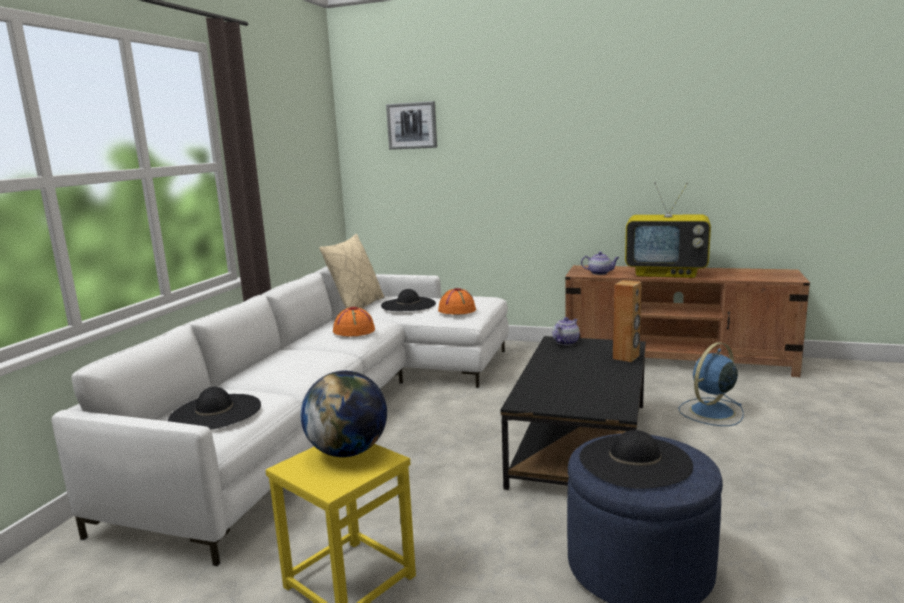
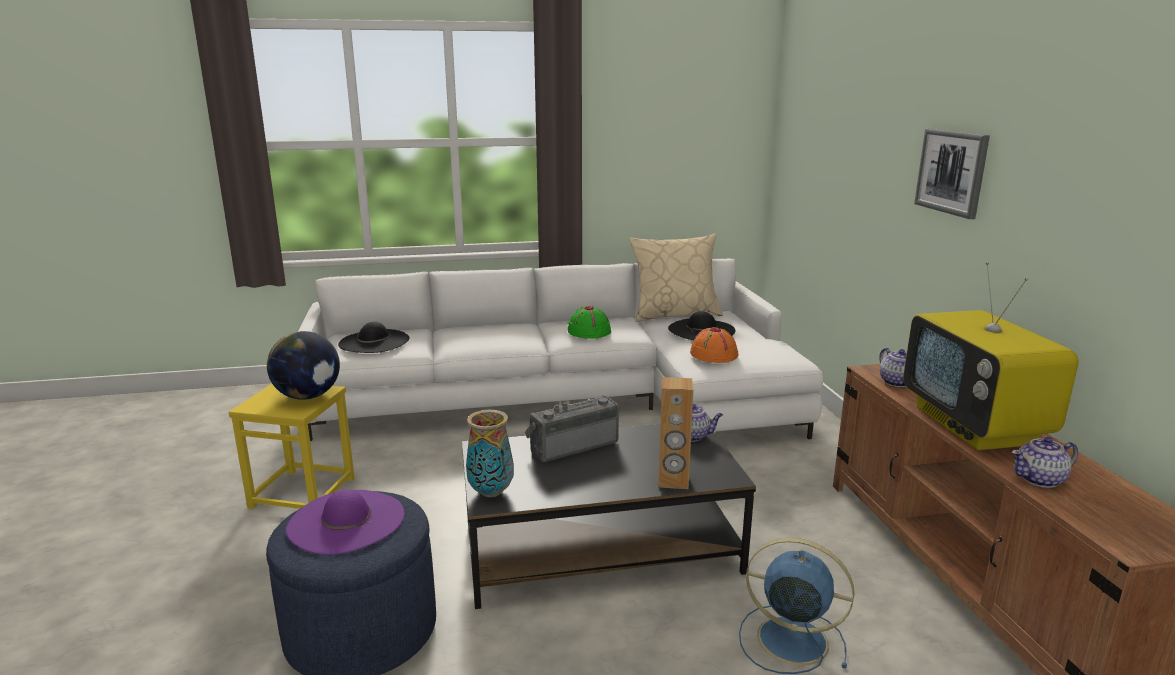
camera: 60 degrees right, 5 degrees up
orange hat [333,307,375,336] -> green hat [568,306,611,339]
picture [386,101,437,150] -> picture moved to [914,128,990,219]
black hat [579,430,693,489] -> purple hat [286,489,405,555]
none -> vase [466,410,514,497]
none -> radio [525,396,619,462]
none -> teapot [1012,437,1078,488]

